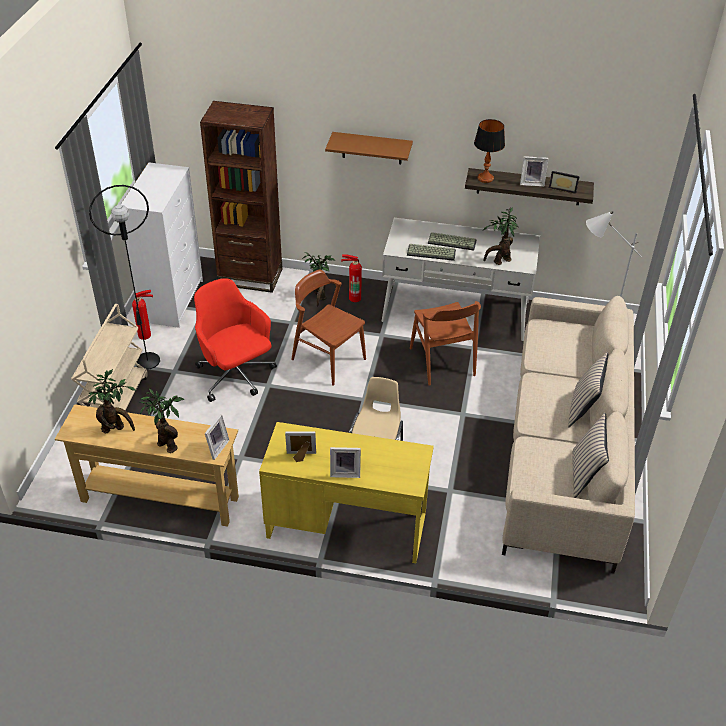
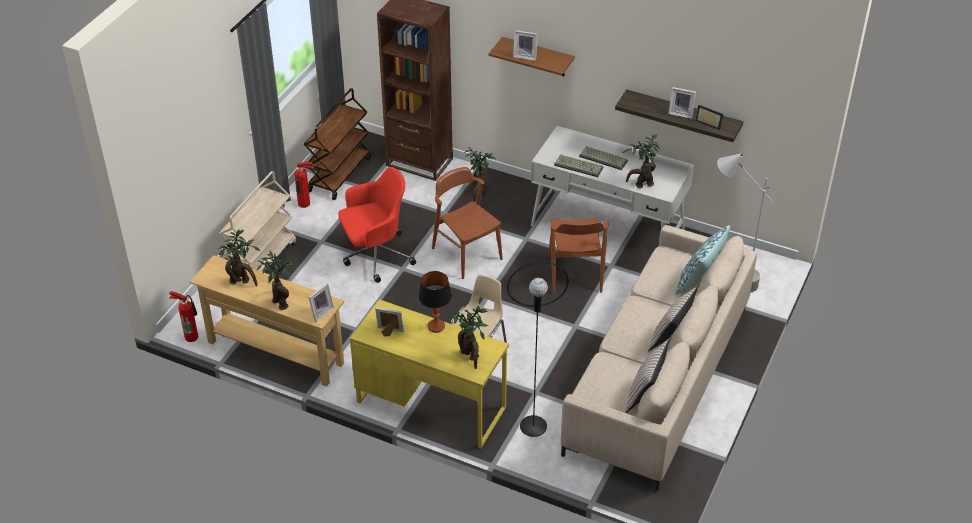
camera: 15 degrees right, 0 degrees up
black floor lamp [89,185,160,370] -> black floor lamp moved to [507,262,569,437]
white dresser [121,162,203,328] -> brown cart [304,88,371,200]
red office chair [194,278,277,402] -> red office chair turned 90 degrees clockwise [338,167,416,283]
picture frame [330,447,361,478] -> picture frame moved to [513,30,538,61]
fire extinguisher [341,254,362,302] -> fire extinguisher moved to [169,291,198,342]
table lamp [474,119,505,183] -> table lamp moved to [419,271,452,333]
none -> potted plant [448,306,488,369]
none -> pillow [675,225,731,295]

